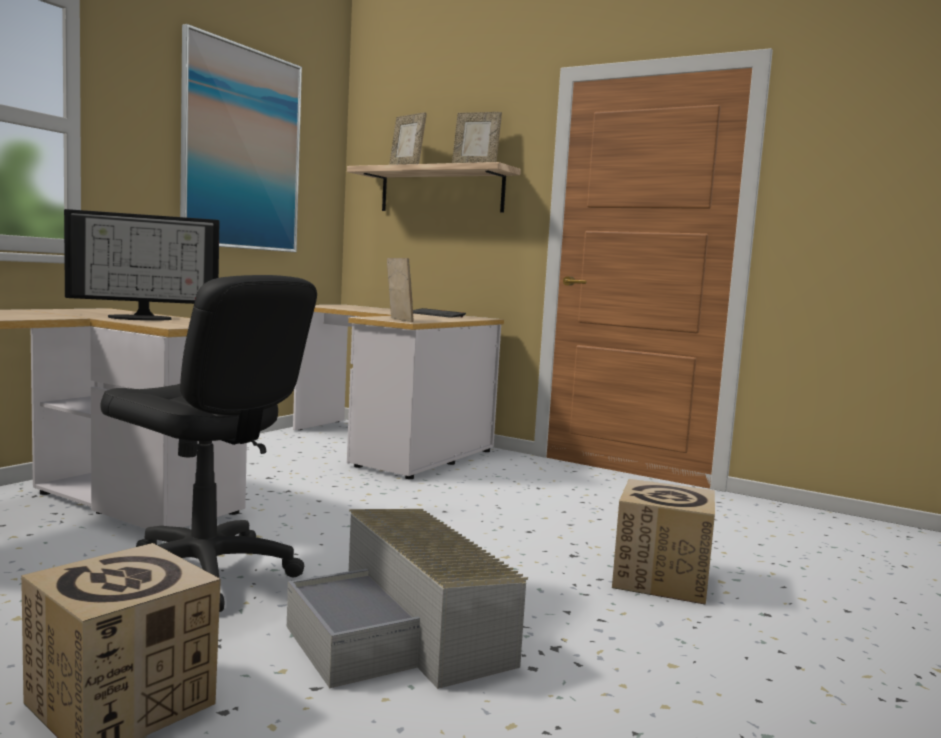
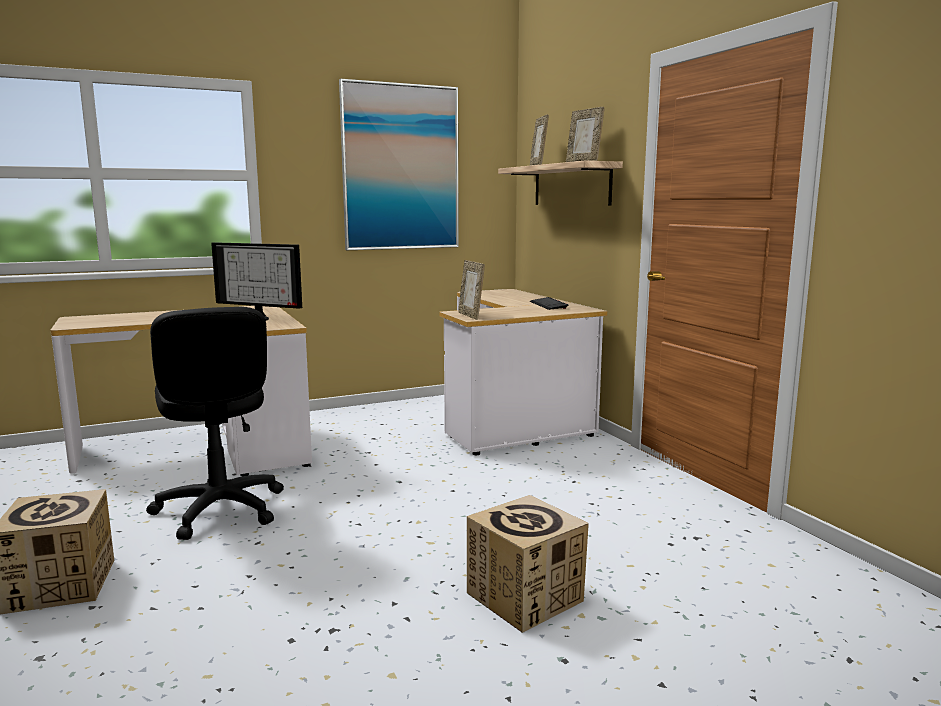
camera: 35 degrees right, 5 degrees up
grey storage box [287,509,528,689] -> none
picture frame [387,258,414,322] -> picture frame turned 150 degrees clockwise [458,260,485,320]

